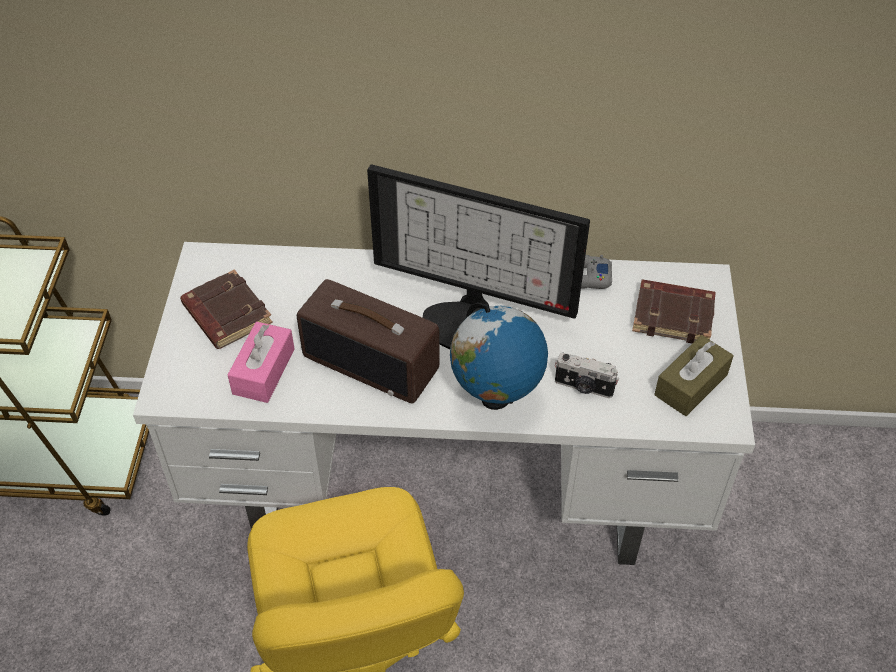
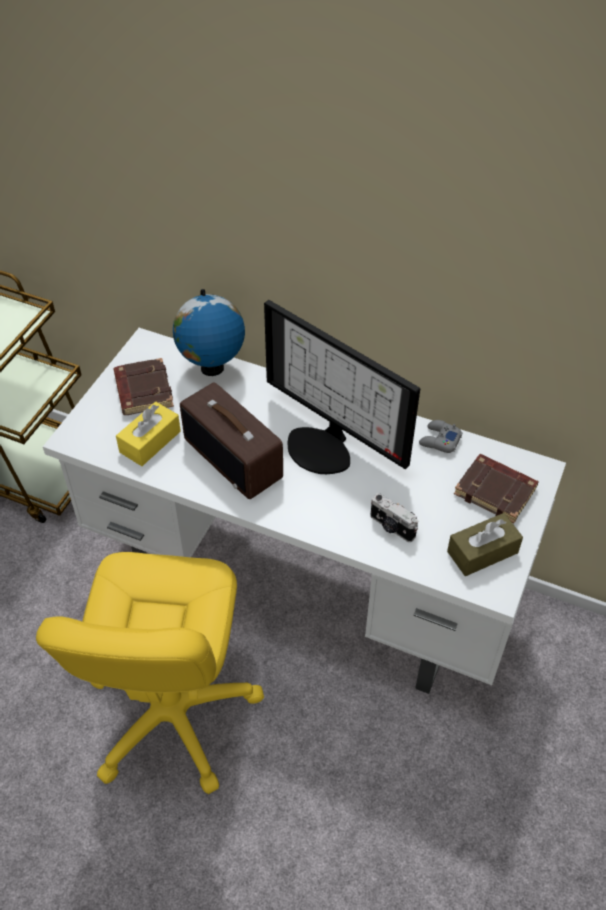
camera: 20 degrees right, 0 degrees up
pink tissue box [228,322,294,403] -> yellow tissue box [116,402,181,466]
globe [450,303,548,410] -> globe moved to [173,289,245,376]

